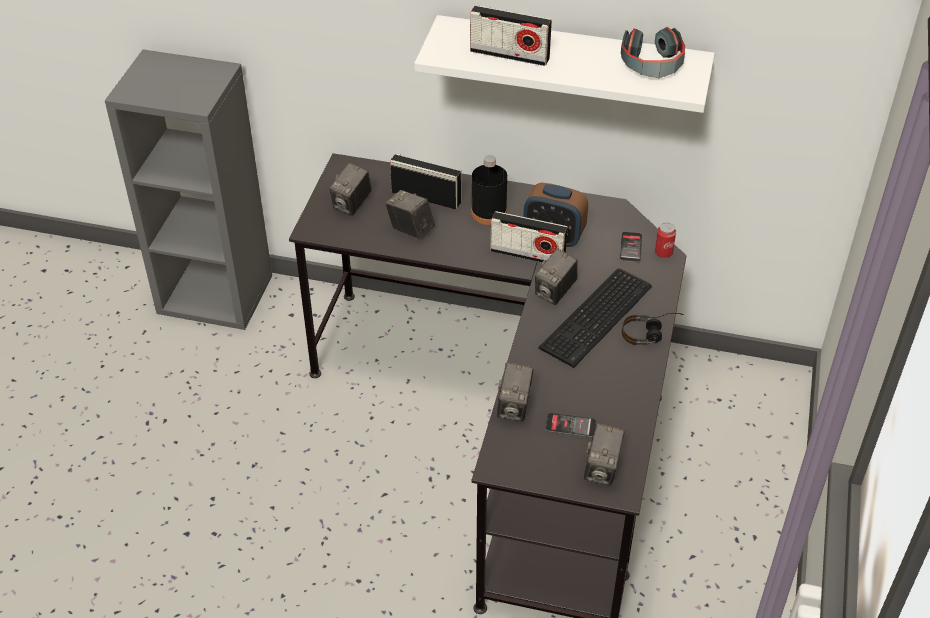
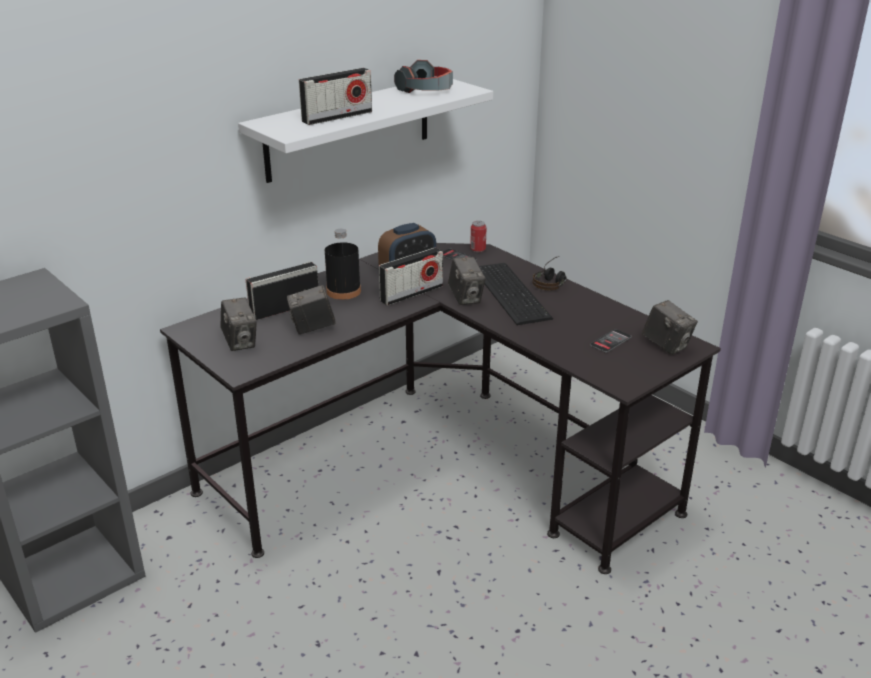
camera: 55 degrees left, 15 degrees down
camera [497,362,534,422] -> none

